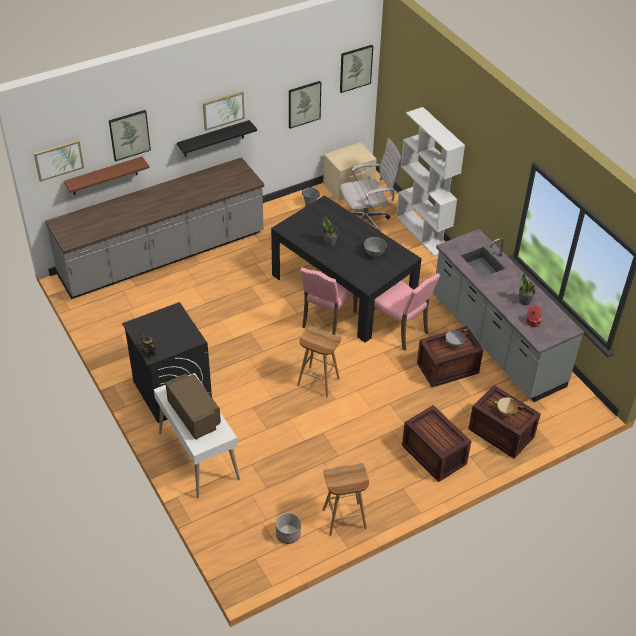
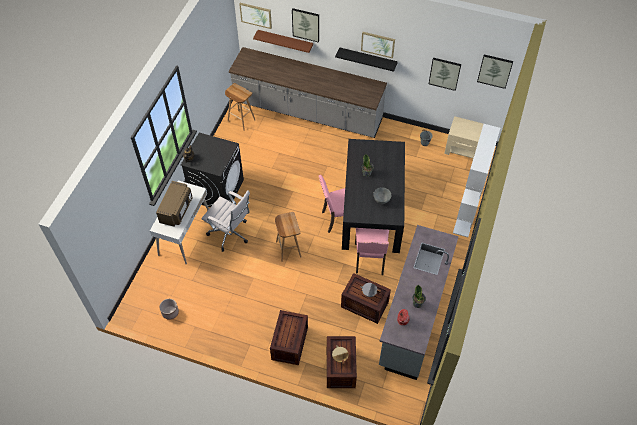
camera: 50 degrees right, 10 degrees up
brown stool [323,463,369,536] -> brown stool moved to [225,83,255,131]
white office chair [340,138,402,231] -> white office chair moved to [202,190,250,252]

